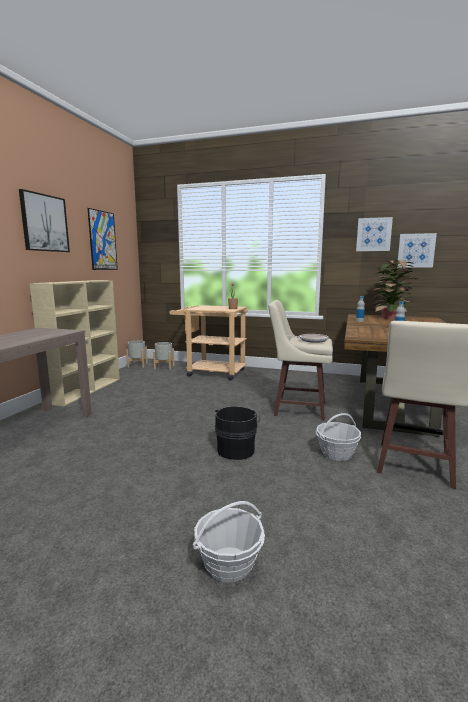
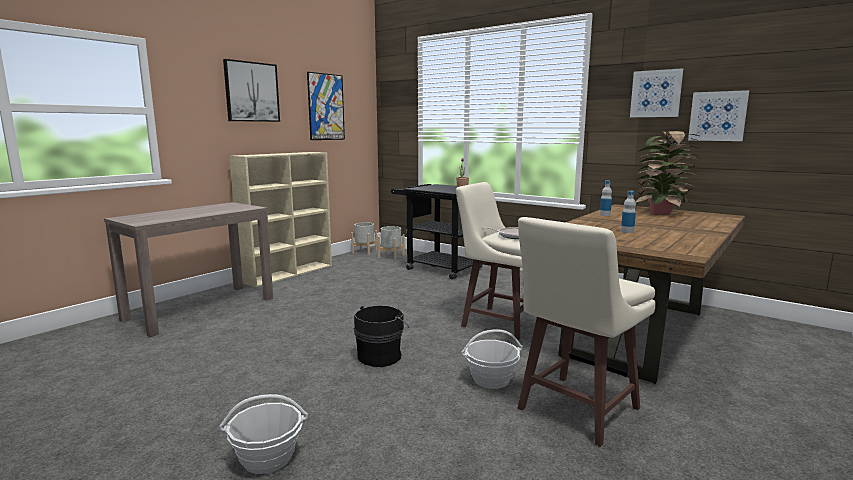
camera: 20 degrees right, 0 degrees up
beige cart [169,305,247,381] -> black cart [391,184,482,280]

